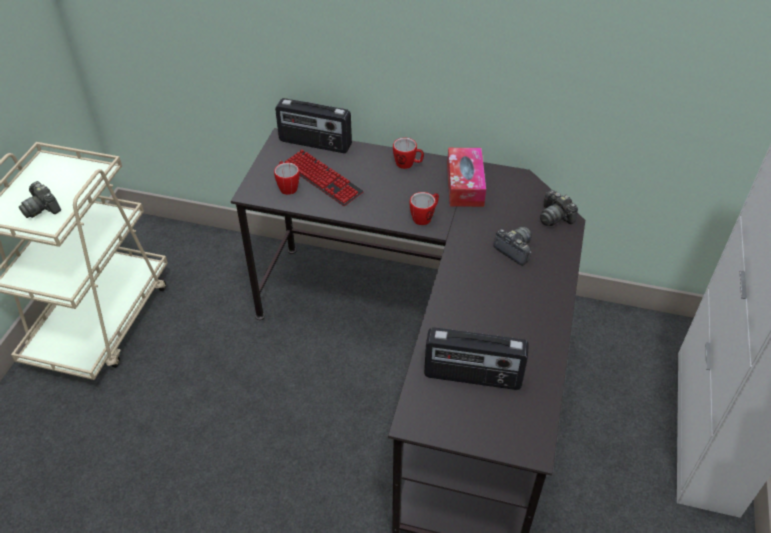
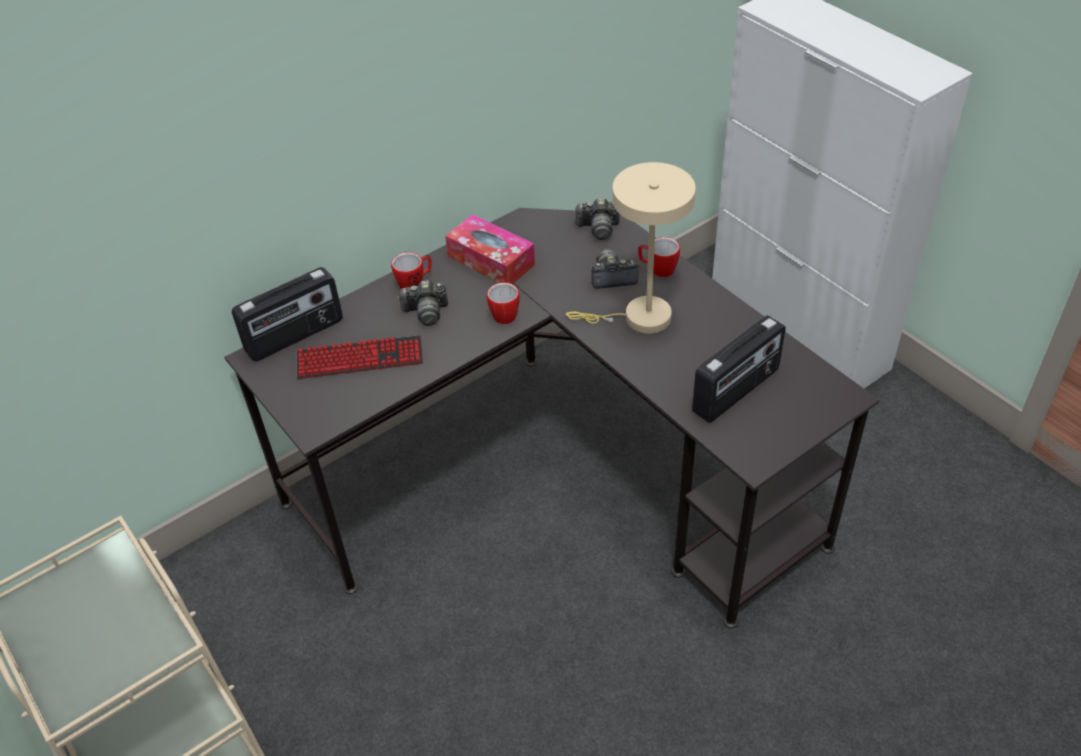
camera: 50 degrees left, 0 degrees up
camera [19,181,61,218] -> camera moved to [397,280,448,326]
mug [274,161,300,195] -> mug moved to [638,237,680,277]
none -> beige table lamp [566,162,696,334]

